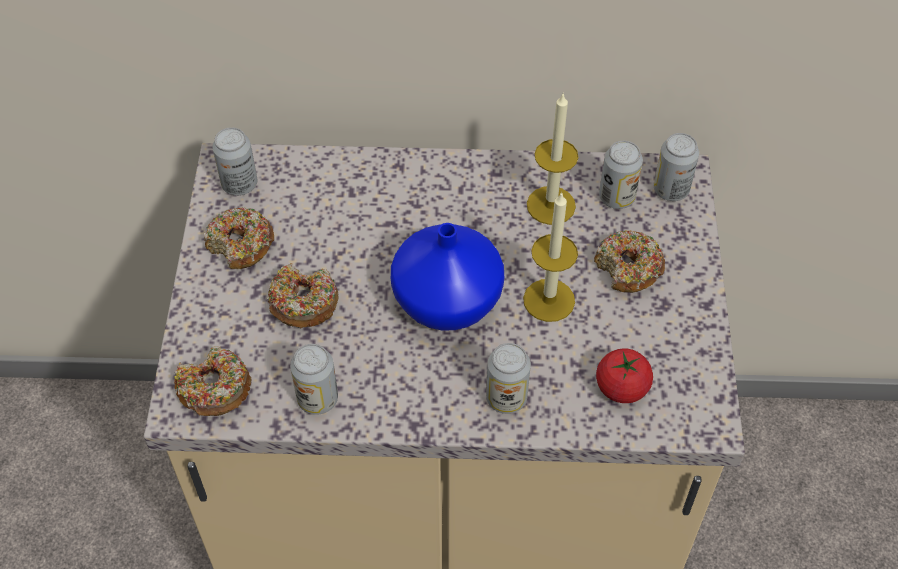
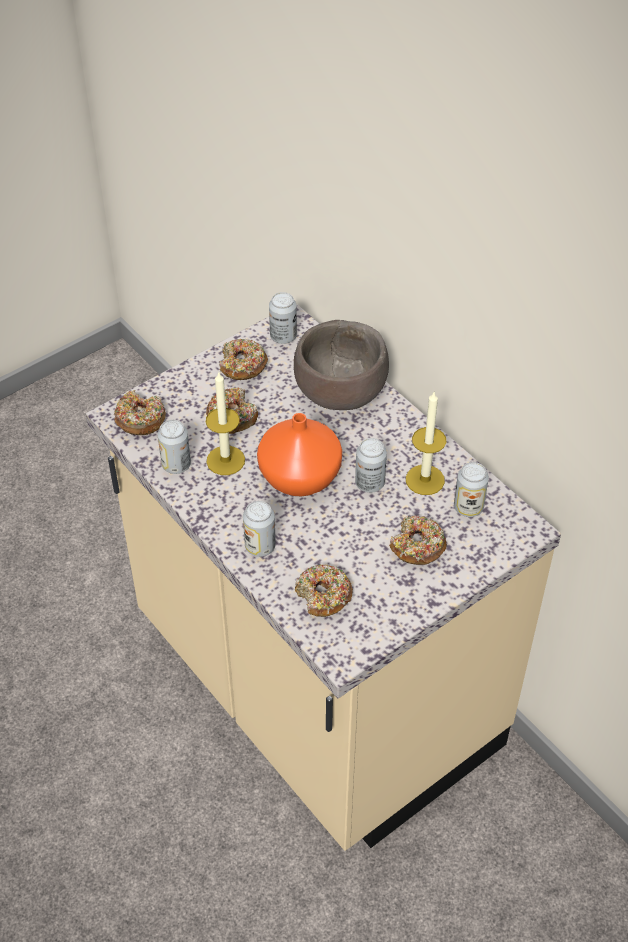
camera: 50 degrees right, 5 degrees down
blue vase [391,223,504,330] -> orange vase [257,413,342,496]
candle [523,192,578,322] -> candle moved to [206,372,245,475]
tomato [596,348,653,403] -> donut [295,565,353,617]
can [654,133,699,201] -> can moved to [355,438,387,493]
none -> brown bowl [294,320,389,410]

